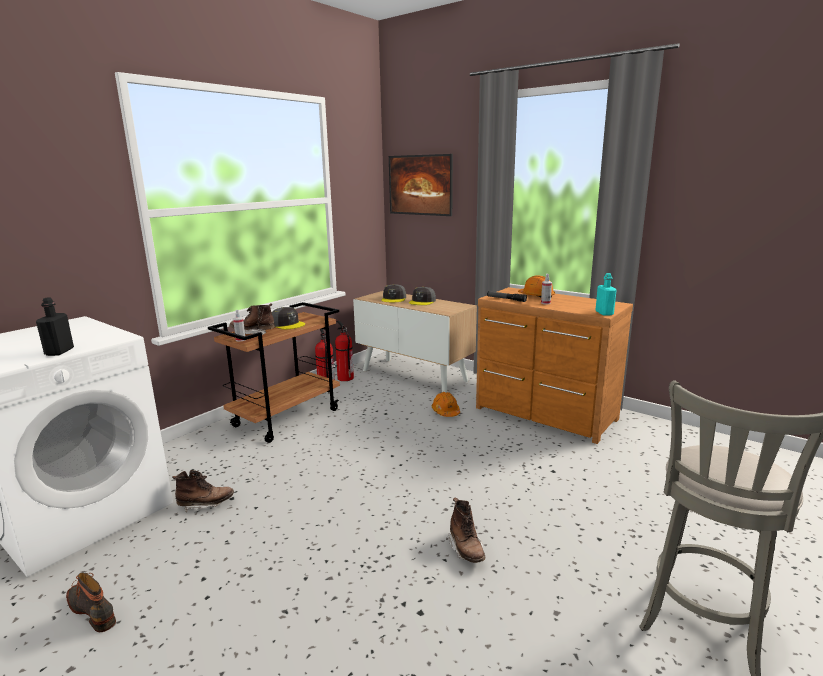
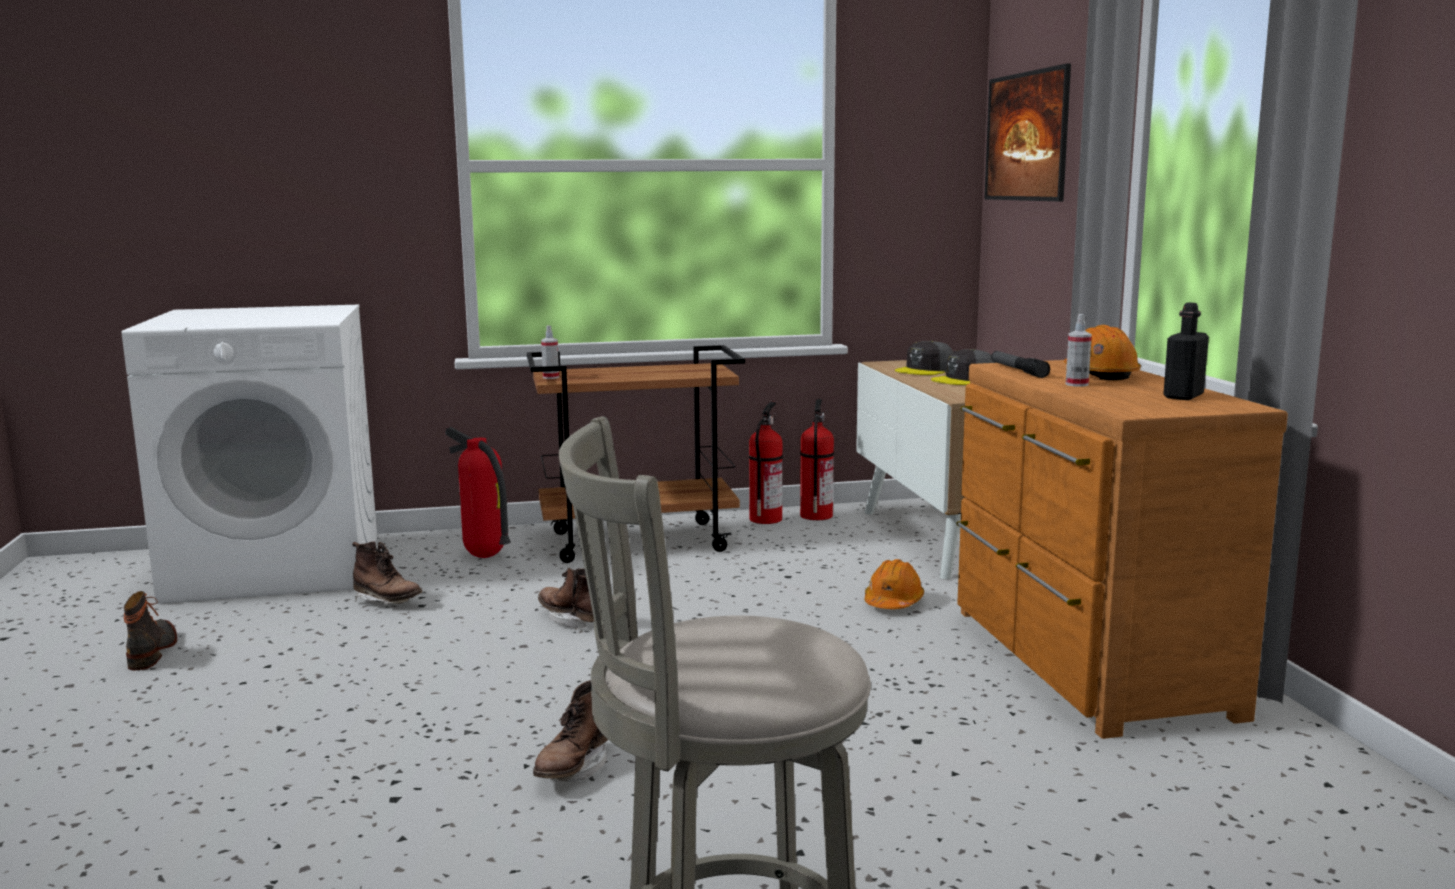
camera: 40 degrees right, 5 degrees down
black bottle [36,297,74,356] -> black bottle moved to [1163,303,1209,400]
brown boot [229,303,275,335] -> brown boot moved to [538,567,594,630]
grey cap [272,307,305,329] -> none
turquoise bottle [596,273,617,316] -> none
none -> fire extinguisher [445,427,511,558]

